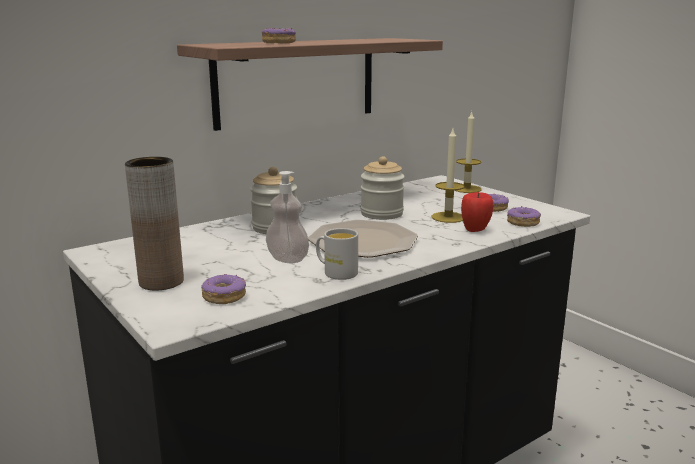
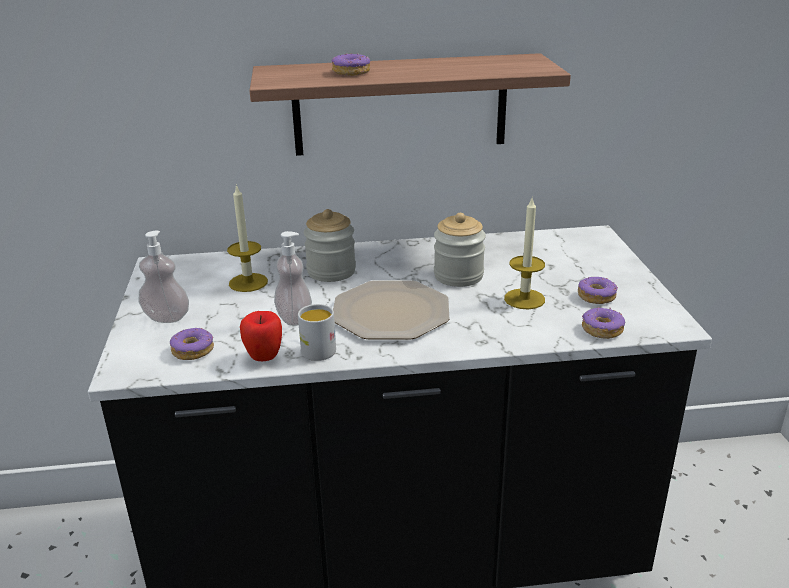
camera: 30 degrees right, 10 degrees up
brown vase [125,157,184,290] -> soap dispenser [139,230,189,323]
candle [454,112,482,193] -> candle moved to [227,184,268,292]
apple [461,192,493,232] -> apple moved to [240,311,282,361]

